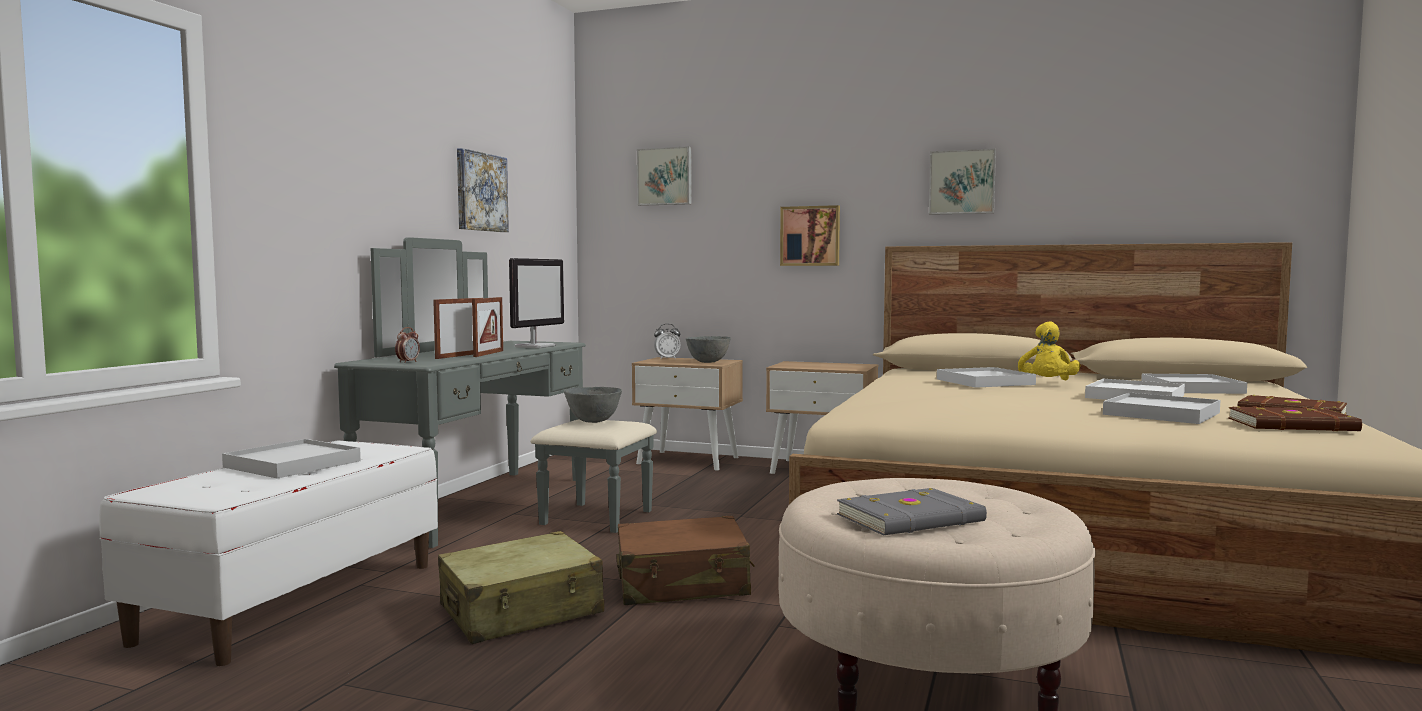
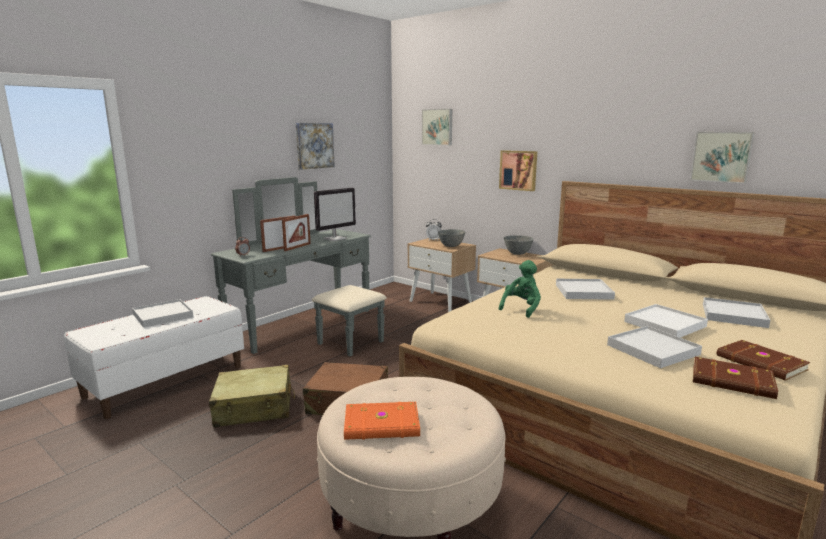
camera: 20 degrees right, 10 degrees up
grey bowl [564,387,622,423] -> grey bowl moved to [504,235,533,255]
grey book [837,488,987,535] -> orange book [344,402,420,440]
picture [929,148,996,215] -> picture moved to [690,132,754,184]
yellow plush toy [1018,321,1081,380] -> none
none -> green plush toy [499,260,541,318]

